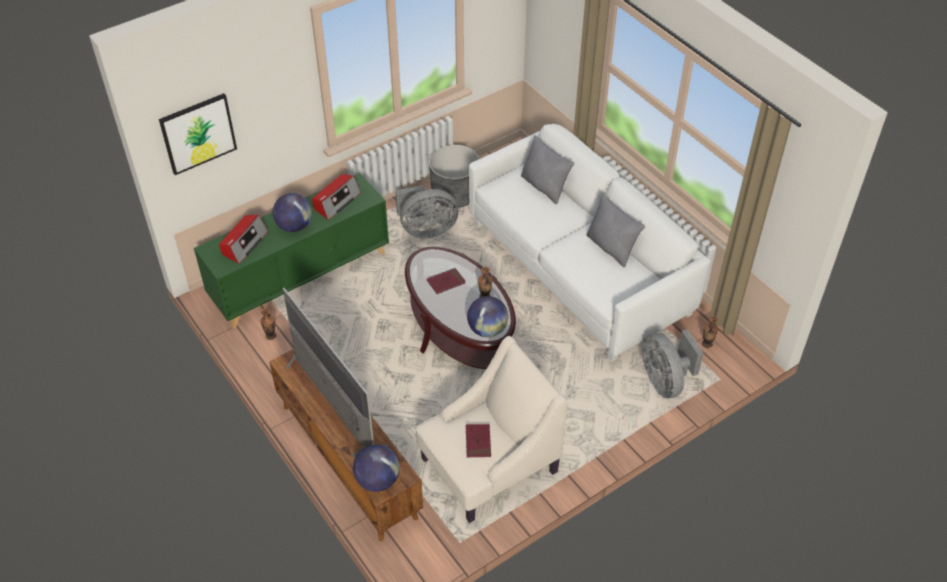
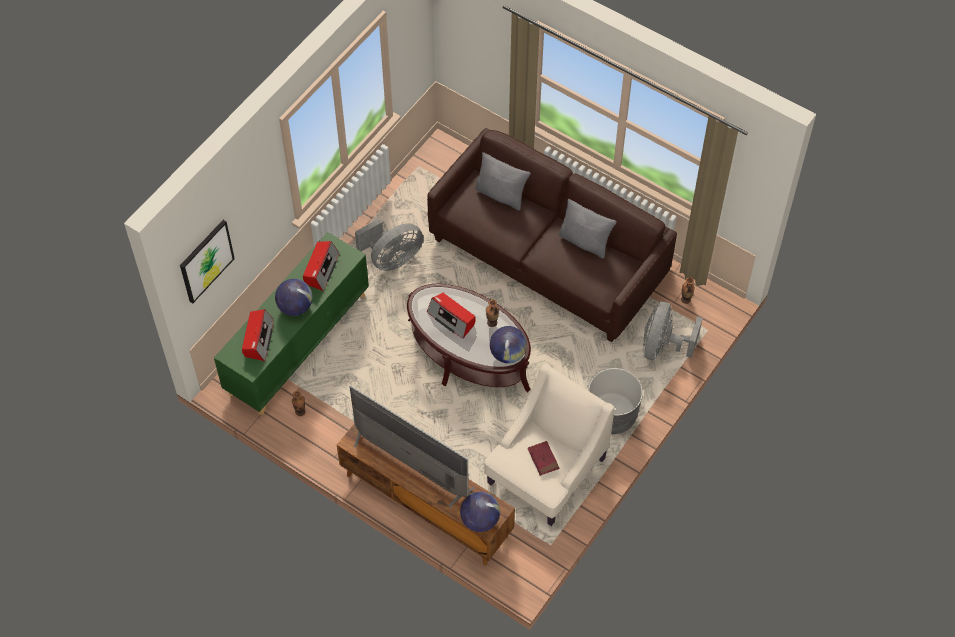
camera: 20 degrees left, 10 degrees up
red book [427,268,465,294] -> radio [427,293,476,339]
grey planter [429,145,479,208] -> grey planter moved to [588,368,643,434]
white sofa [469,124,711,362] -> brown sofa [427,128,677,342]
grey fan [642,329,703,398] -> grey fan turned 60 degrees clockwise [643,302,703,360]

